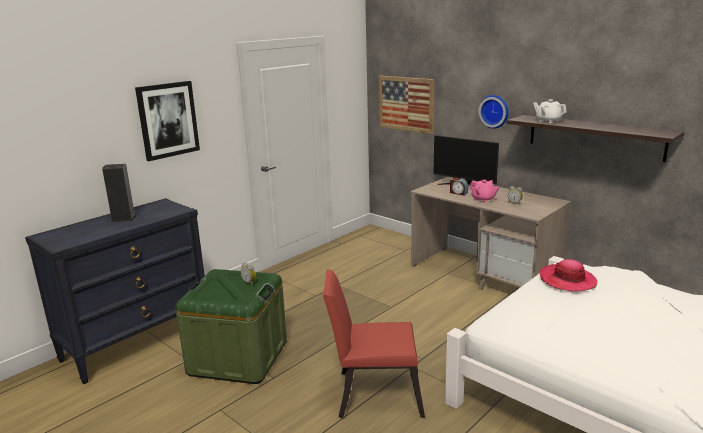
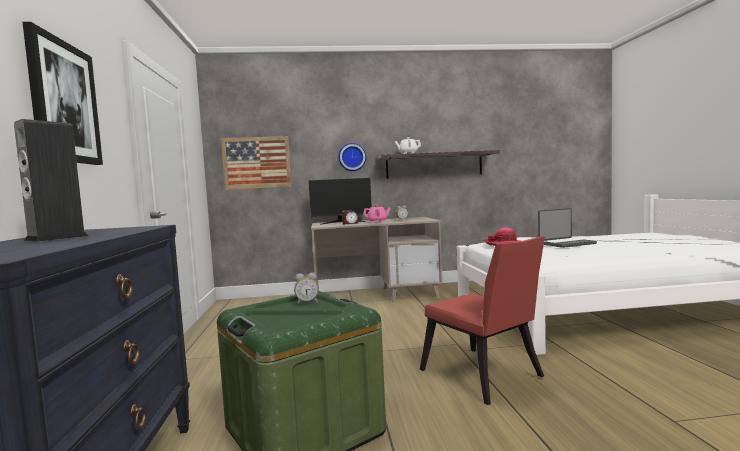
camera: 50 degrees left, 15 degrees down
red chair [323,269,425,418] -> red chair turned 75 degrees counterclockwise [420,236,545,405]
none -> laptop [538,208,597,248]

